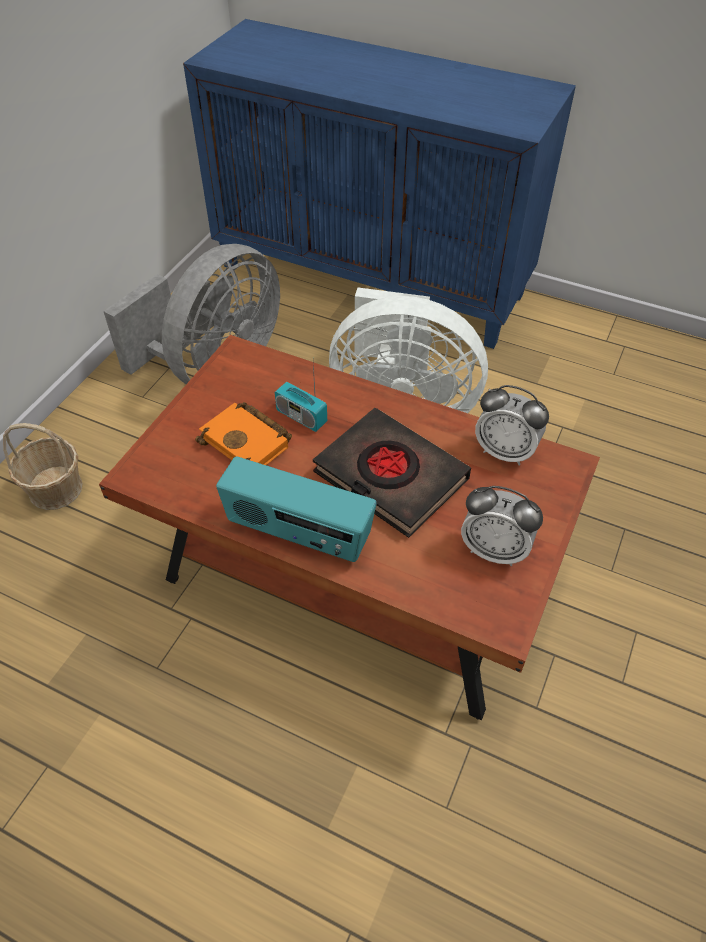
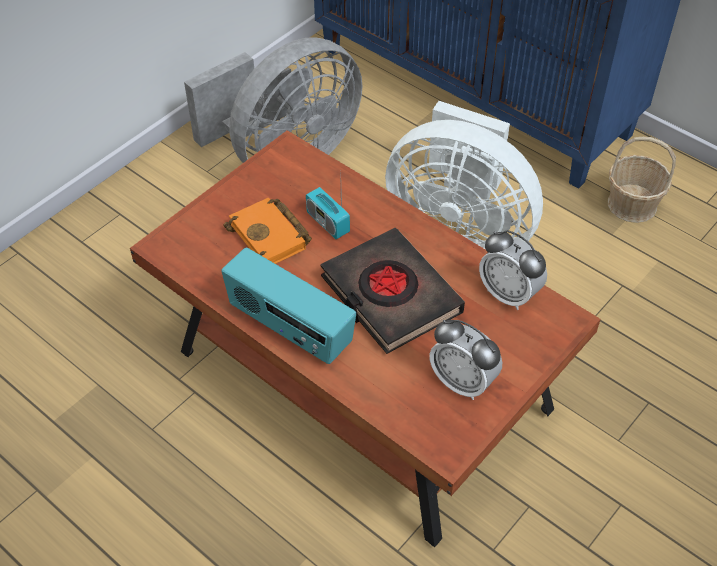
camera: 15 degrees right, 0 degrees up
basket [3,423,83,510] -> basket moved to [608,137,676,223]

